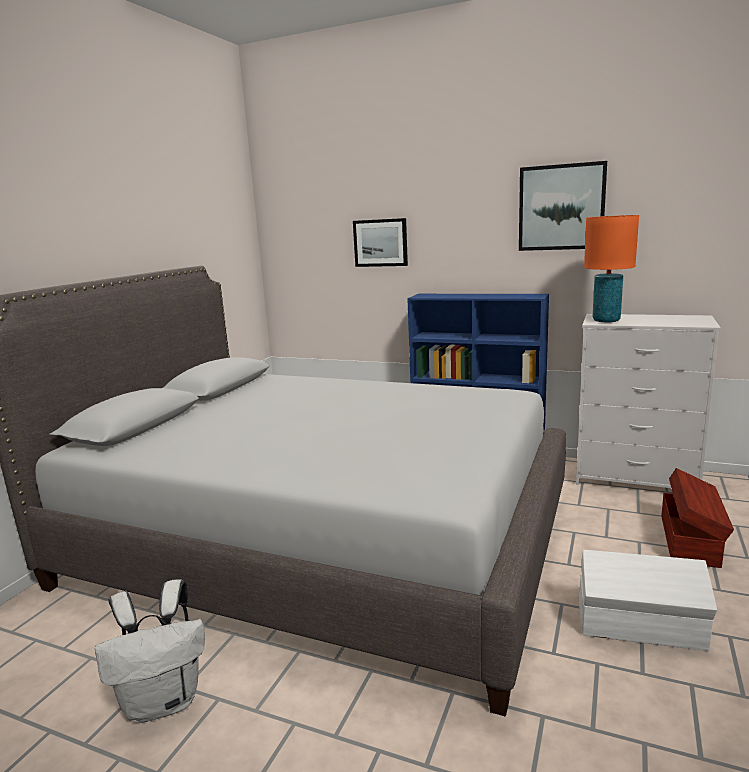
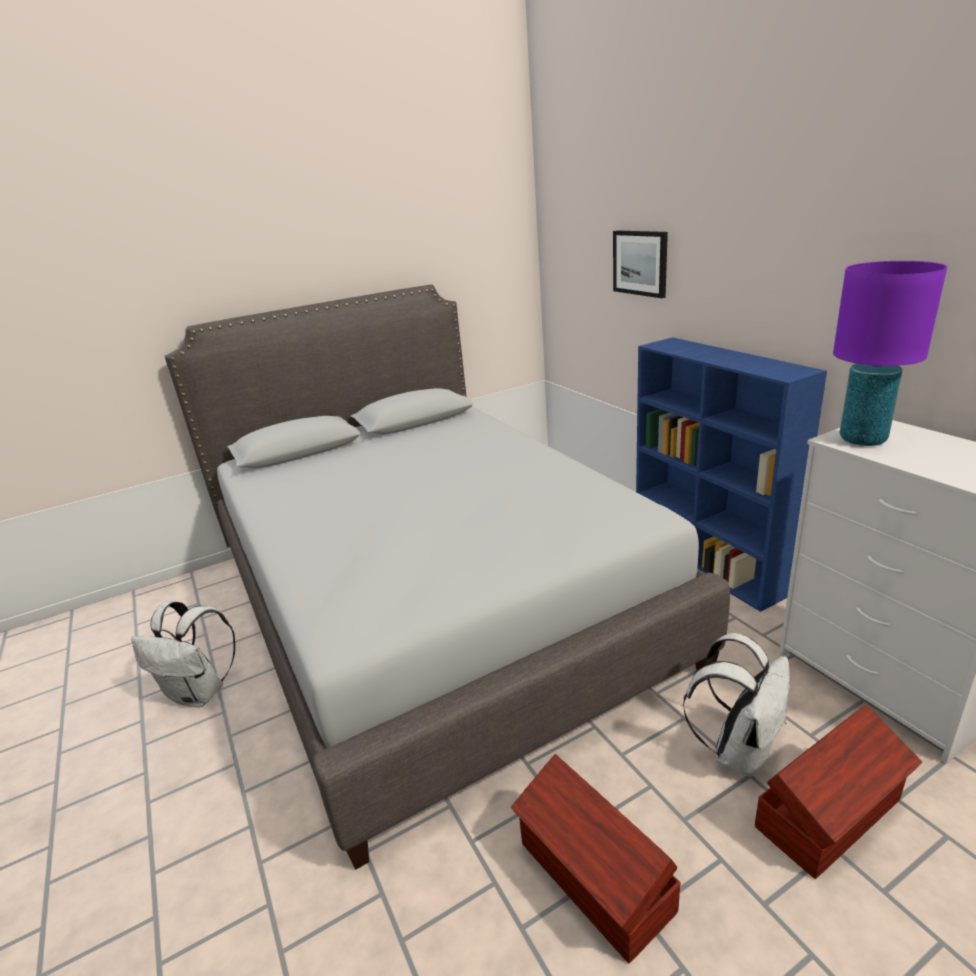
camera: 40 degrees right, 10 degrees up
picture [519,161,607,251] -> none
white storage box [579,550,717,651] -> brown storage box [511,754,681,963]
orange table lamp [584,215,639,322] -> purple table lamp [833,261,947,446]
none -> white backpack [683,633,790,777]

